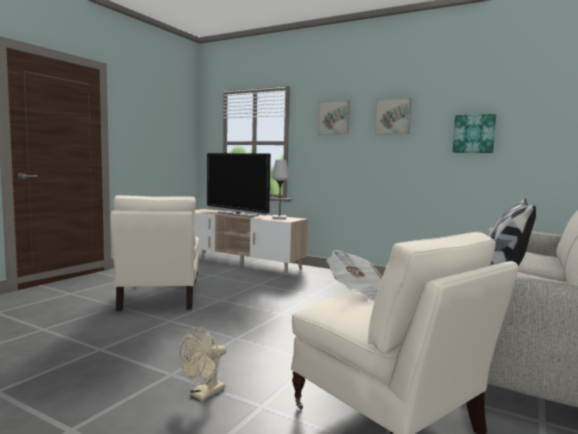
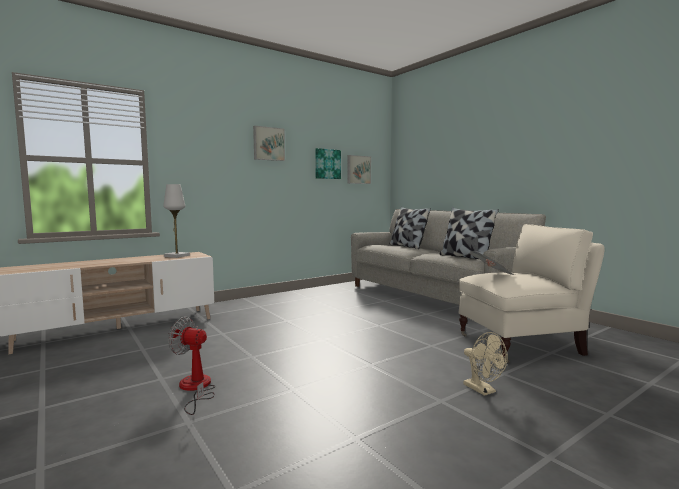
camera: 65 degrees left, 0 degrees up
beige armchair [110,195,199,311] -> fan [168,317,215,415]
television [207,153,271,217] -> none
picture [317,100,350,134] -> picture moved to [347,155,371,184]
none -> pillow [389,207,431,249]

